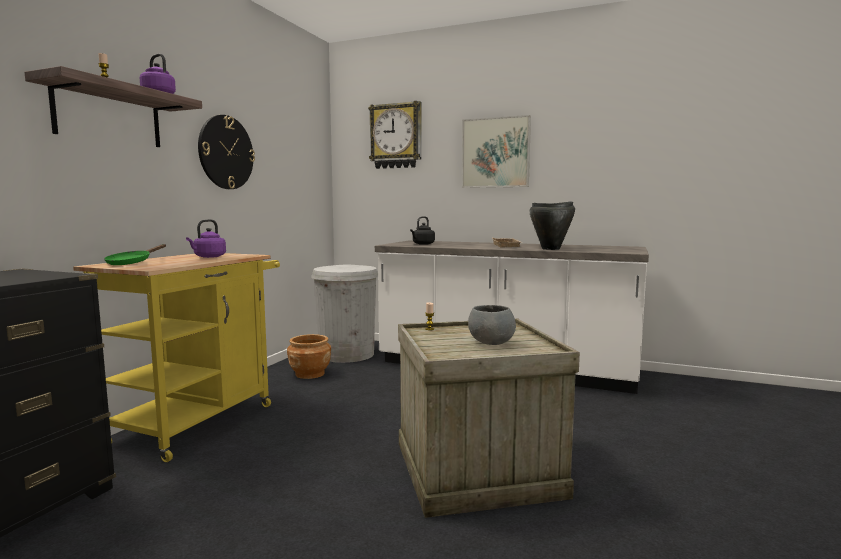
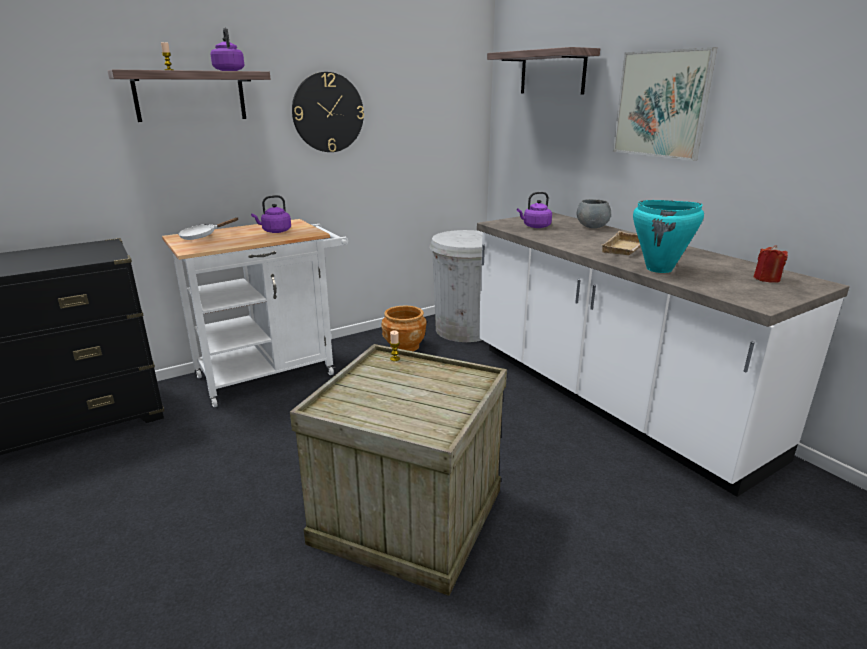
camera: 35 degrees right, 15 degrees up
yellow cart [73,253,280,462] -> white cart [162,219,348,407]
green frying pan [104,244,166,265] -> white frying pan [178,218,238,240]
wall clock [368,101,422,169] -> shelf [487,47,600,95]
black kettle [410,216,435,245] -> purple kettle [517,192,552,228]
grey bowl [468,305,516,345] -> grey bowl moved to [576,199,611,228]
black cooking pot [529,201,575,250] -> turquoise cooking pot [633,200,704,273]
none -> red candle [754,245,788,283]

